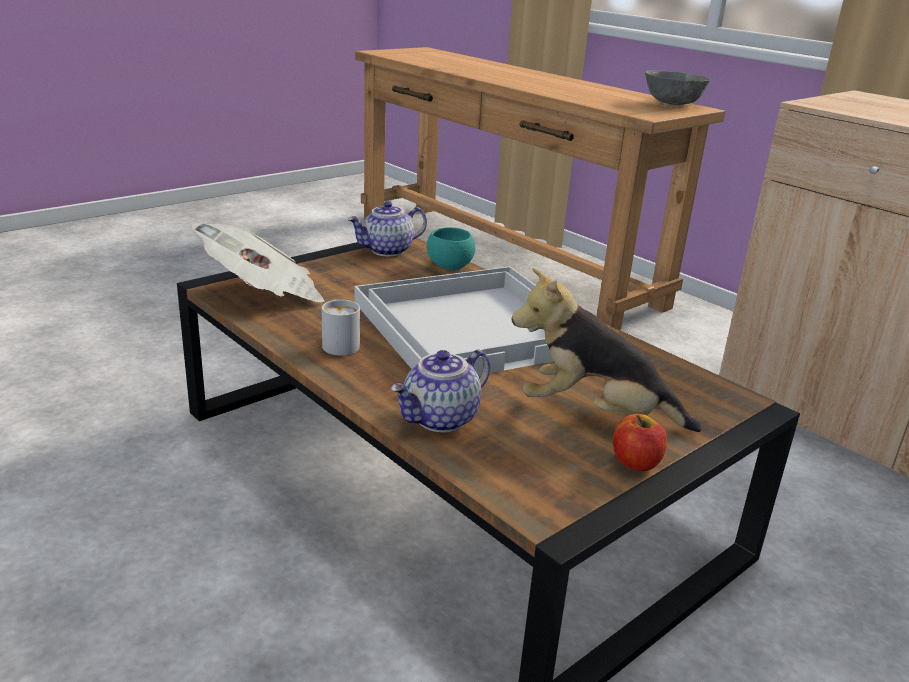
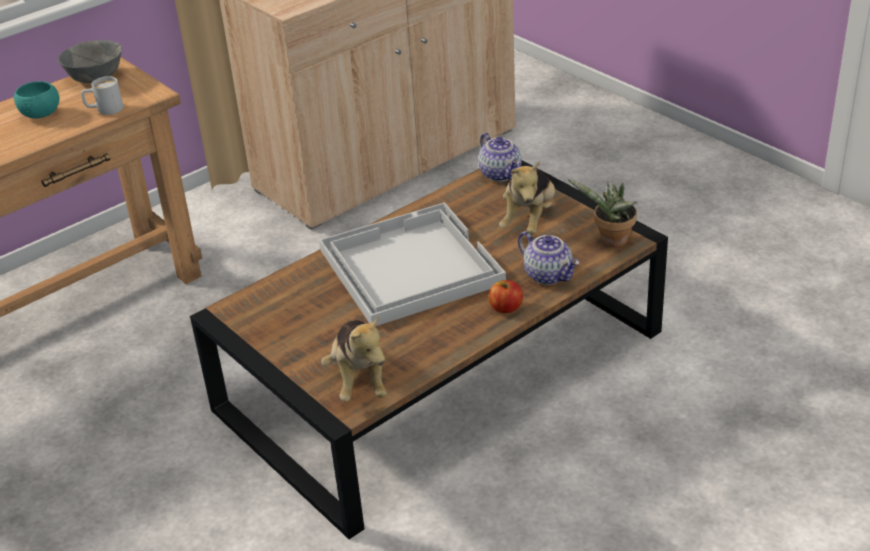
camera: 85 degrees left, 10 degrees up
newspaper [192,223,325,302] -> plush toy [321,315,387,402]
white mug [322,299,360,356] -> white mug moved to [81,76,123,115]
teapot [347,201,427,257] -> teapot moved to [478,133,522,182]
turquoise bowl [426,227,475,270] -> turquoise bowl moved to [14,81,59,118]
apple [613,414,667,471] -> apple moved to [489,280,523,313]
none -> potted plant [568,179,637,247]

